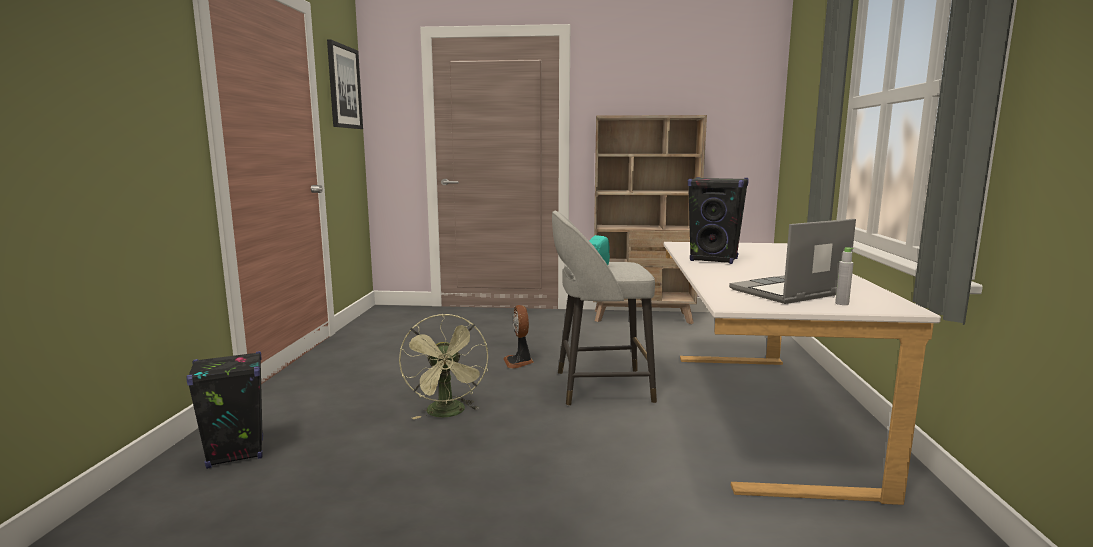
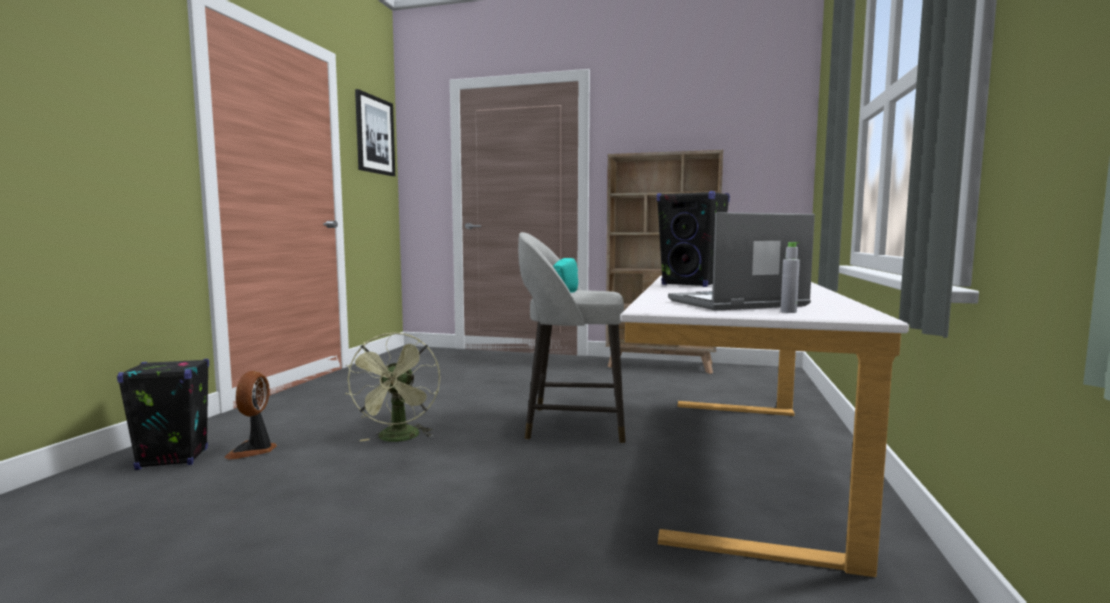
camera: 10 degrees right, 5 degrees down
fan [503,305,534,369] -> fan moved to [224,371,277,459]

